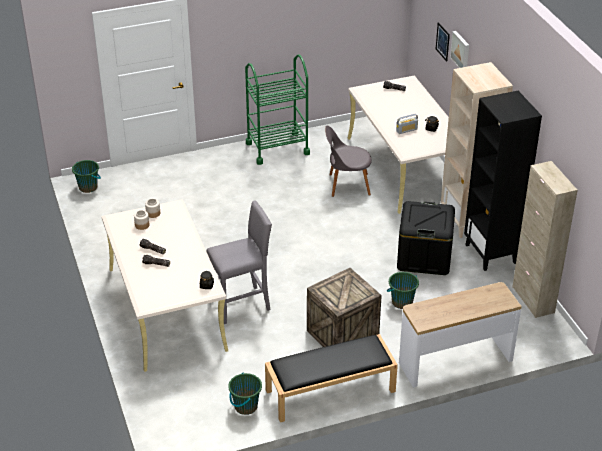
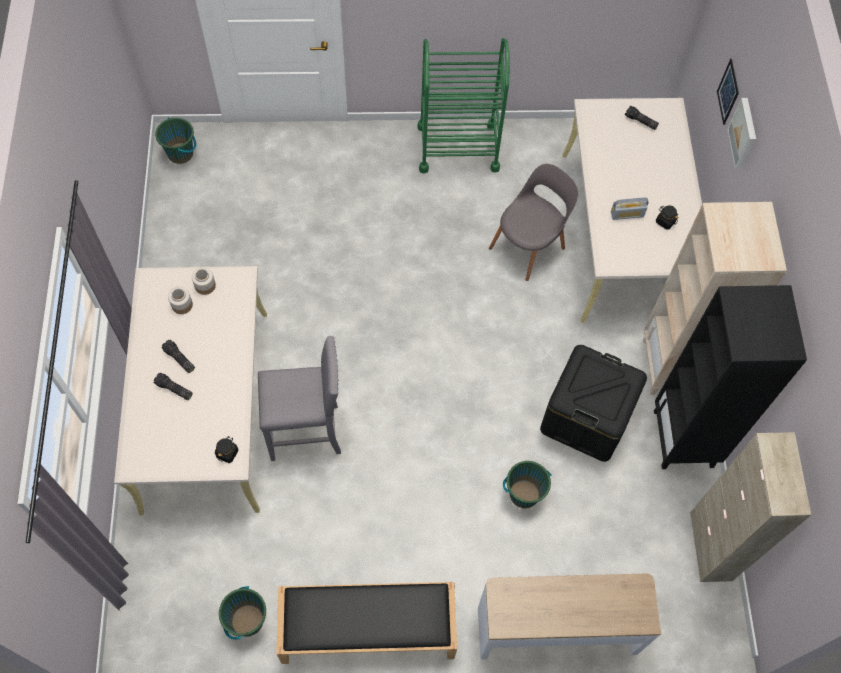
camera: 15 degrees right, 25 degrees up
crate [307,268,382,347] -> none
grey chair [325,126,372,197] -> grey chair turned 120 degrees clockwise [489,164,578,281]

